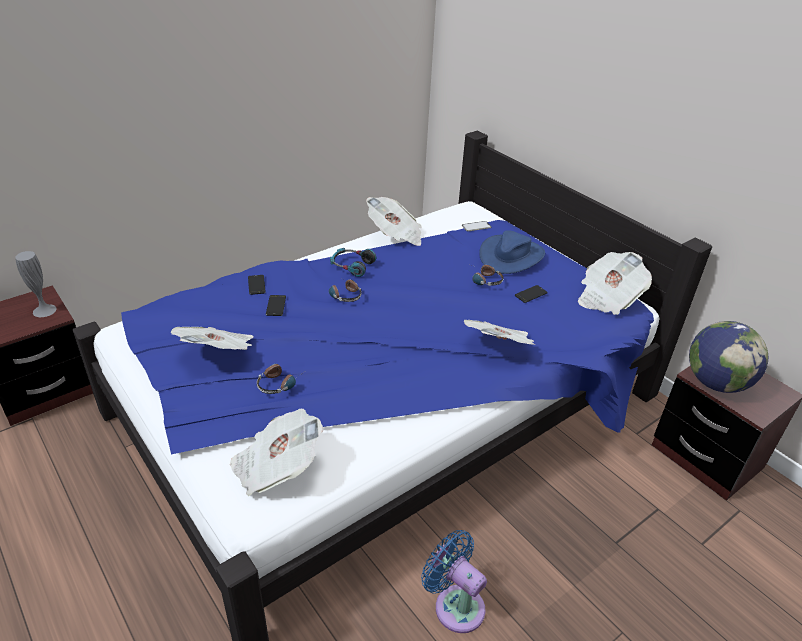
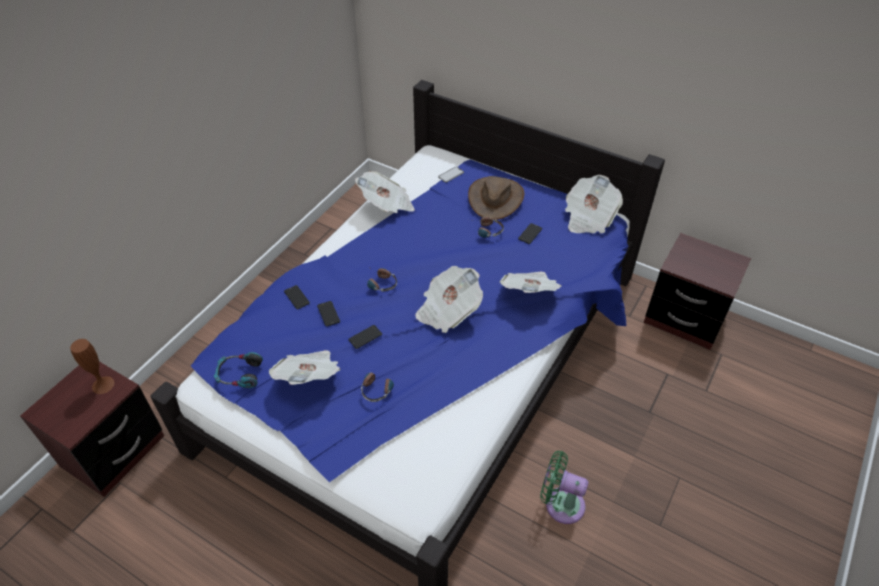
camera: 20 degrees left, 10 degrees up
grey vase [15,251,57,317] -> brown vase [70,339,114,394]
newspaper [230,409,323,496] -> newspaper moved to [415,266,483,333]
headphones [330,248,376,277] -> headphones moved to [213,352,263,388]
blue fan [421,530,487,633] -> green fan [540,451,589,524]
blue hat [479,230,545,274] -> brown hat [468,176,524,220]
globe [689,321,768,393] -> none
none -> phone [348,325,382,349]

